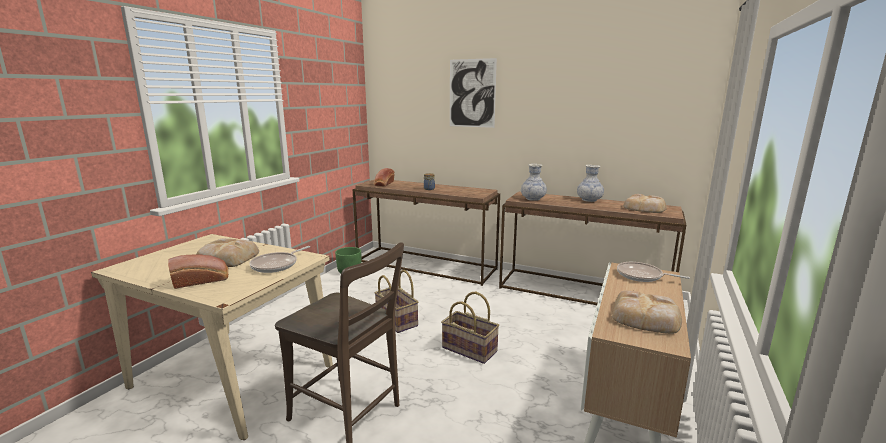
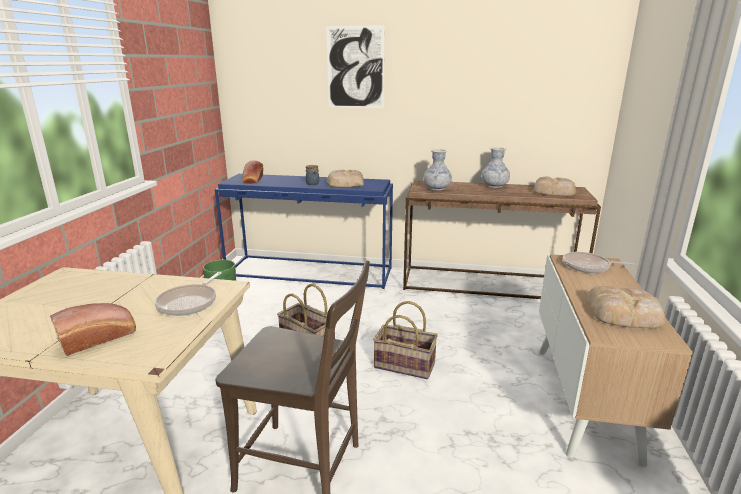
camera: 15 degrees left, 5 degrees up
bread [196,238,259,267] -> bread moved to [327,170,364,187]
brown console table [353,179,500,286] -> blue console table [215,174,393,289]

